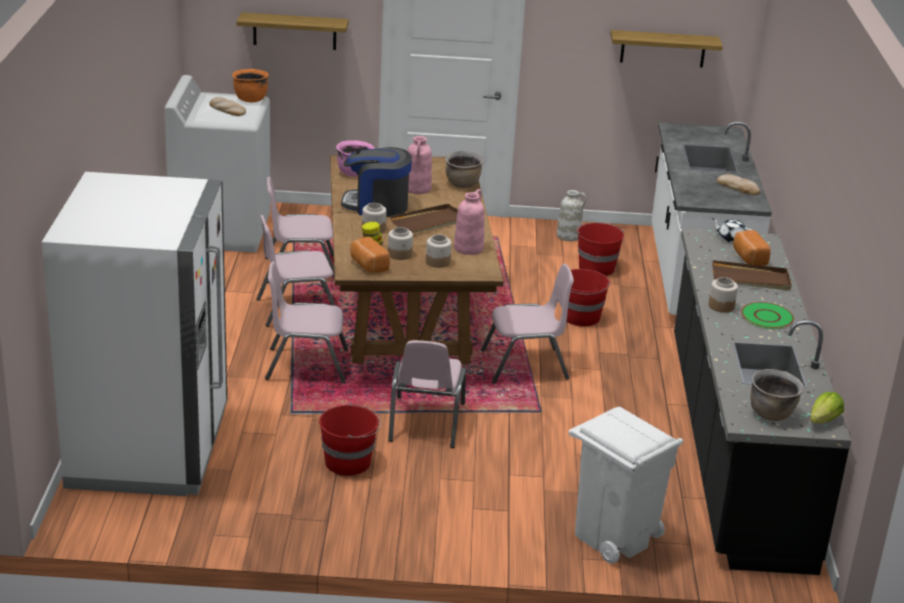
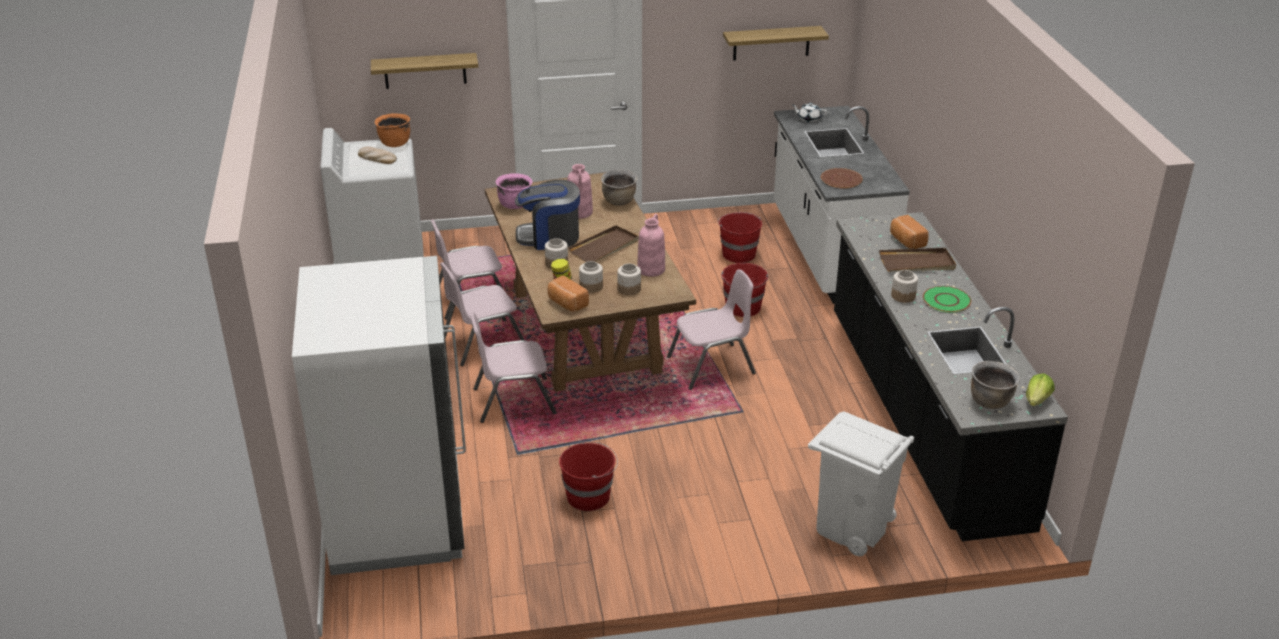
camera: 10 degrees left, 5 degrees up
pink chair [388,340,466,448] -> none
white vase [557,190,586,241] -> none
white teapot [711,218,751,243] -> white teapot moved to [792,103,827,122]
bread [717,174,760,195] -> none
none -> brown plate [821,168,863,188]

